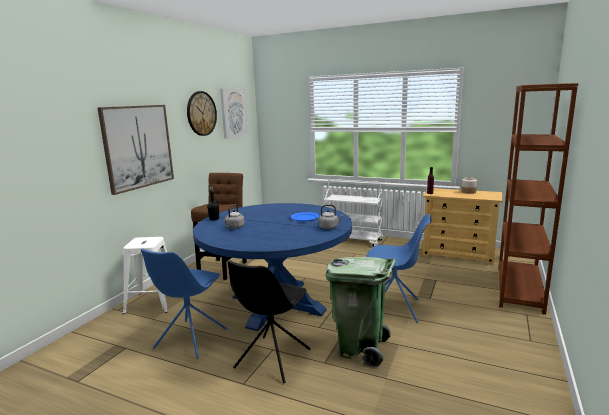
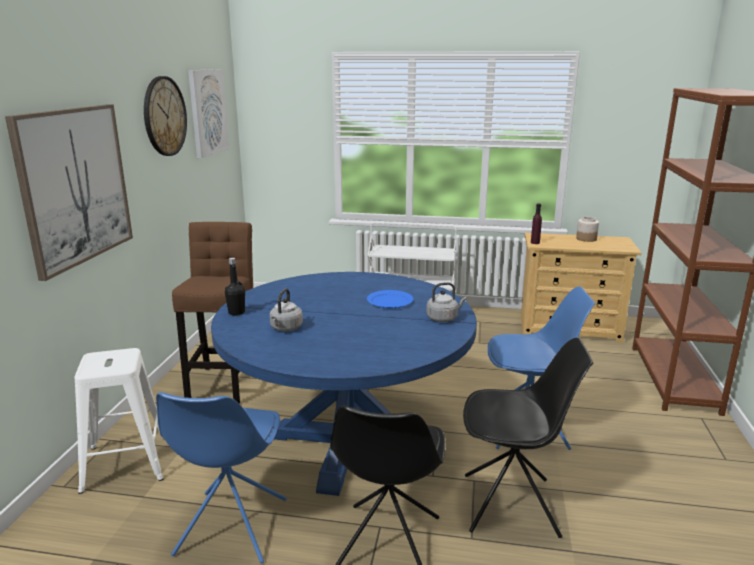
camera: 15 degrees left, 5 degrees up
green trash can [326,257,396,368] -> black chair [463,338,593,538]

